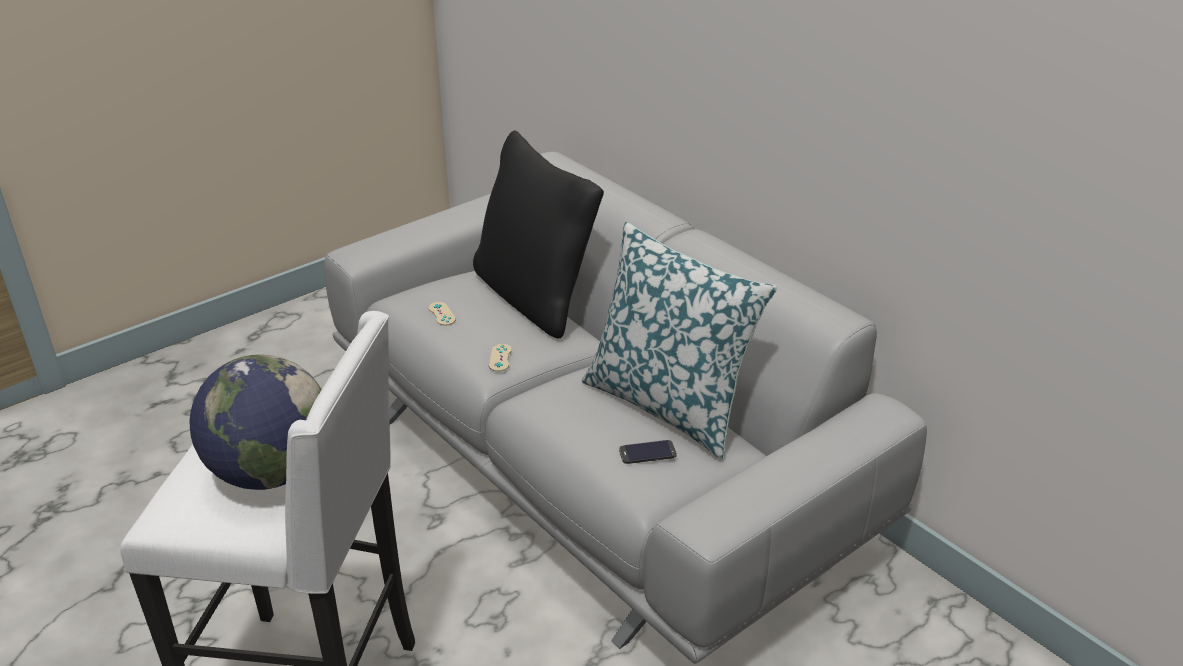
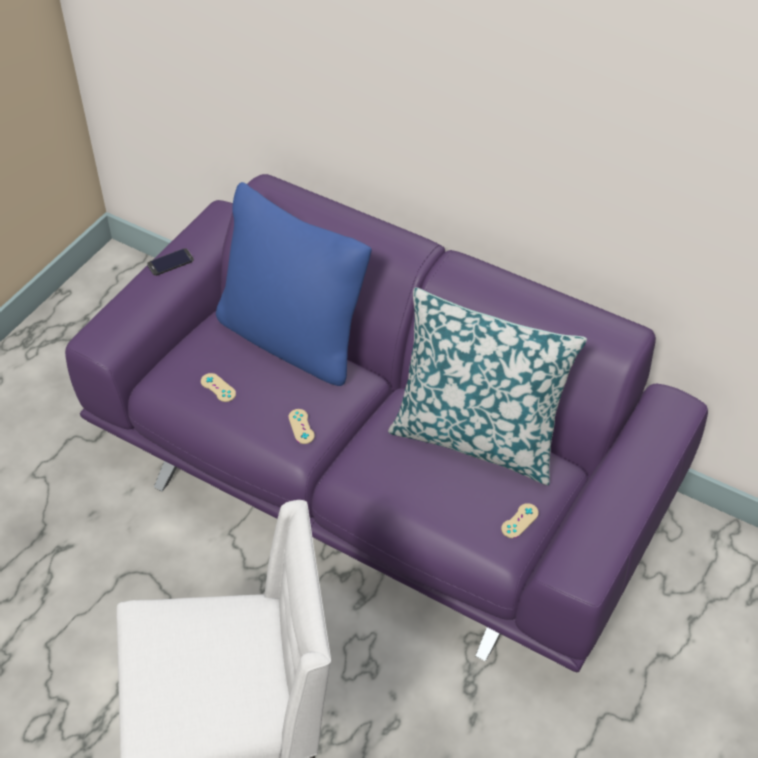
camera: 20 degrees left, 15 degrees up
globe [189,354,322,490] -> none
grey sofa [324,152,927,664] -> purple sofa [65,174,708,673]
black pillow [473,131,604,339] -> blue pillow [216,182,372,386]
phone [619,440,677,464] -> phone moved to [147,248,194,276]
none -> beige game controller [501,503,539,538]

